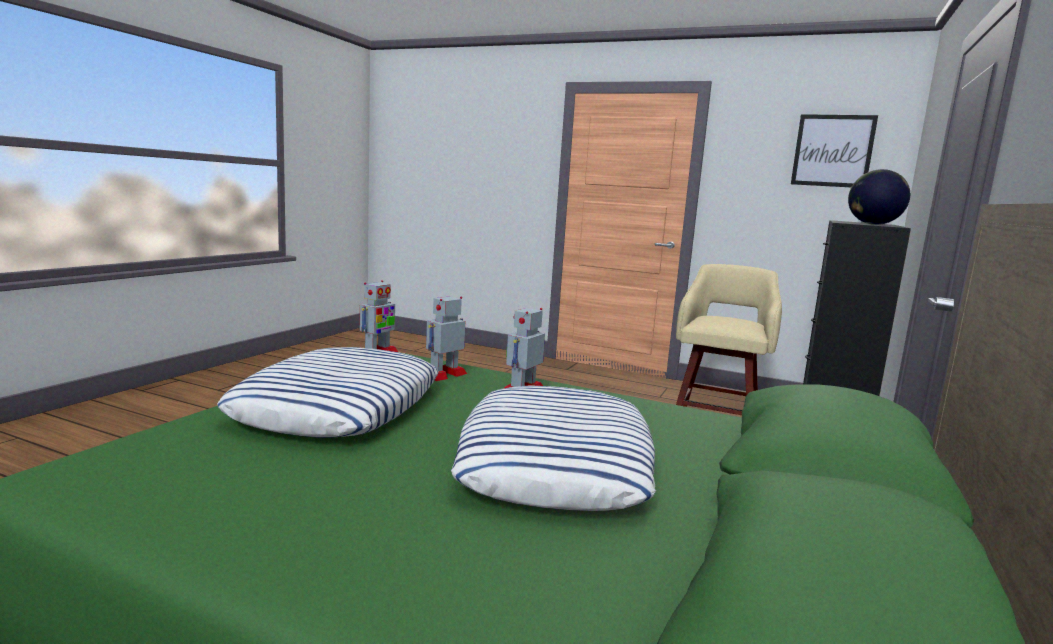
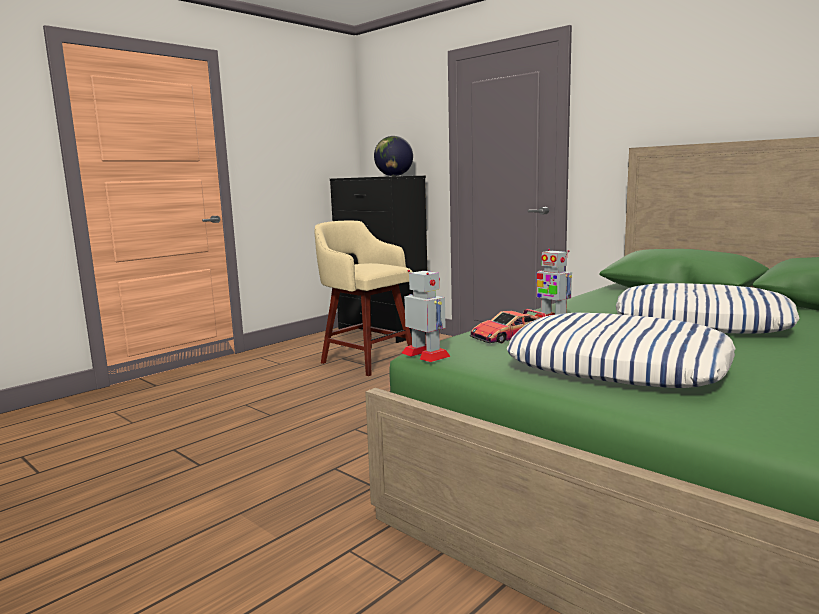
camera: 70 degrees left, 0 degrees up
toy robot [426,296,467,381] -> toy car [470,309,546,344]
picture [791,114,878,187] -> none

